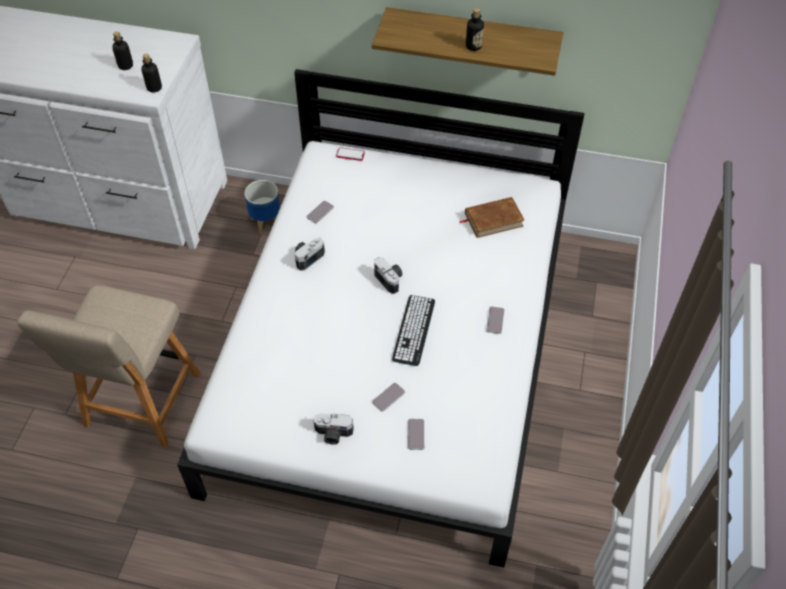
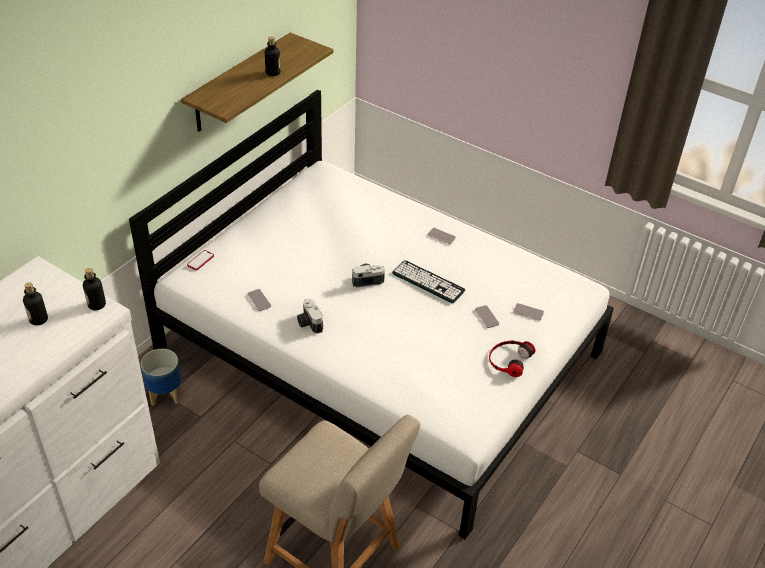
camera: 70 degrees left, 10 degrees down
camera [314,413,354,445] -> headphones [489,340,536,377]
brown book [459,197,524,238] -> none

